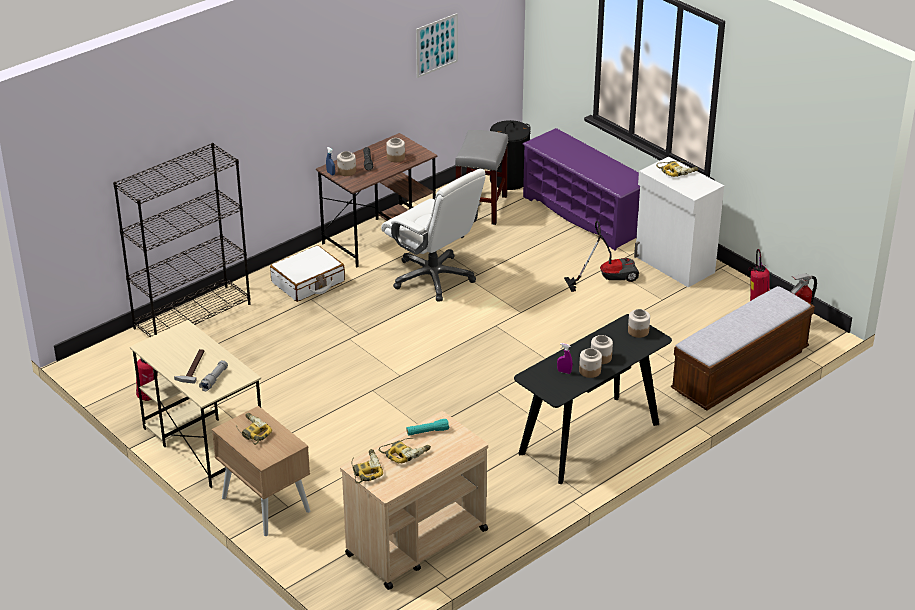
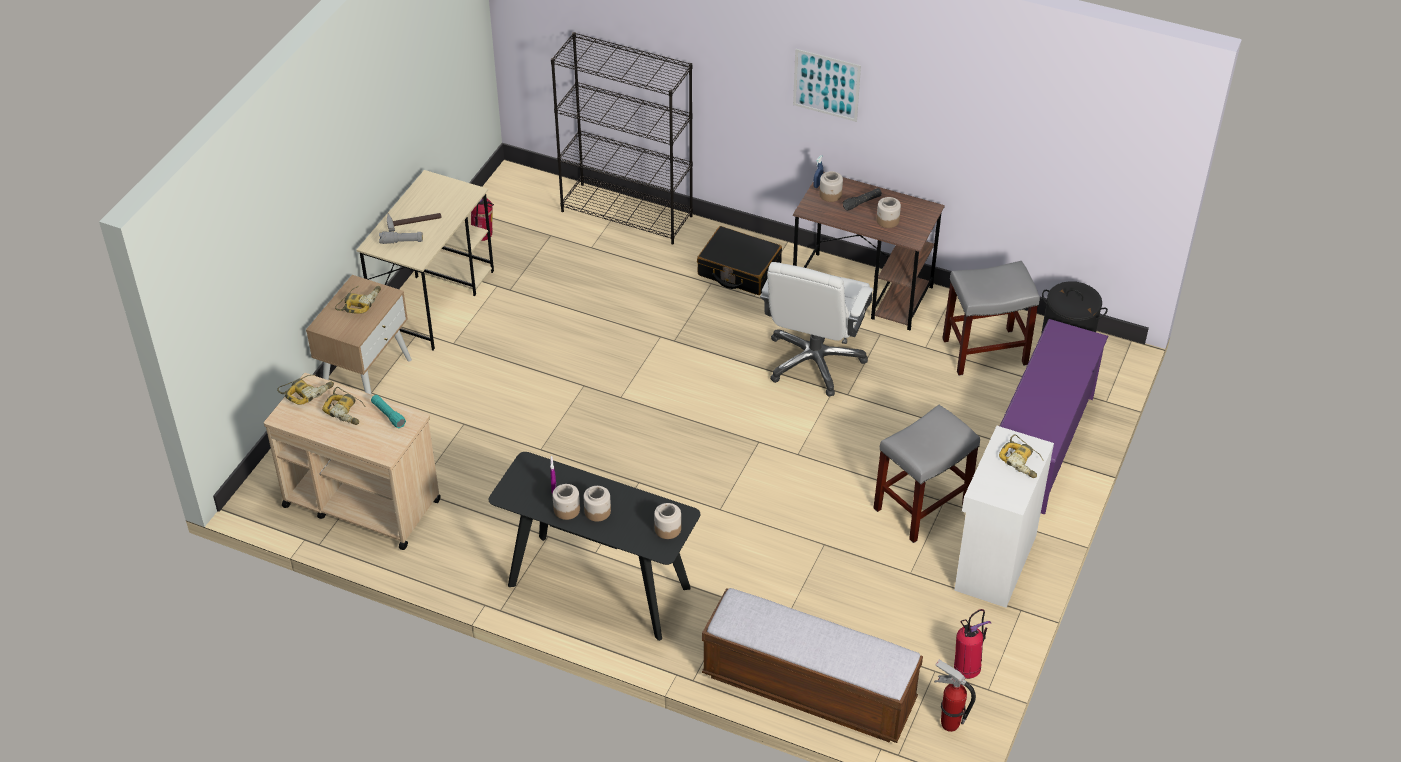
camera: 65 degrees right, 10 degrees up
white suitcase [270,245,345,302] -> black suitcase [697,226,782,295]
picture [416,13,458,78] -> picture moved to [793,49,861,122]
vacuum cleaner [564,221,639,292] -> grey stool [874,405,980,543]

